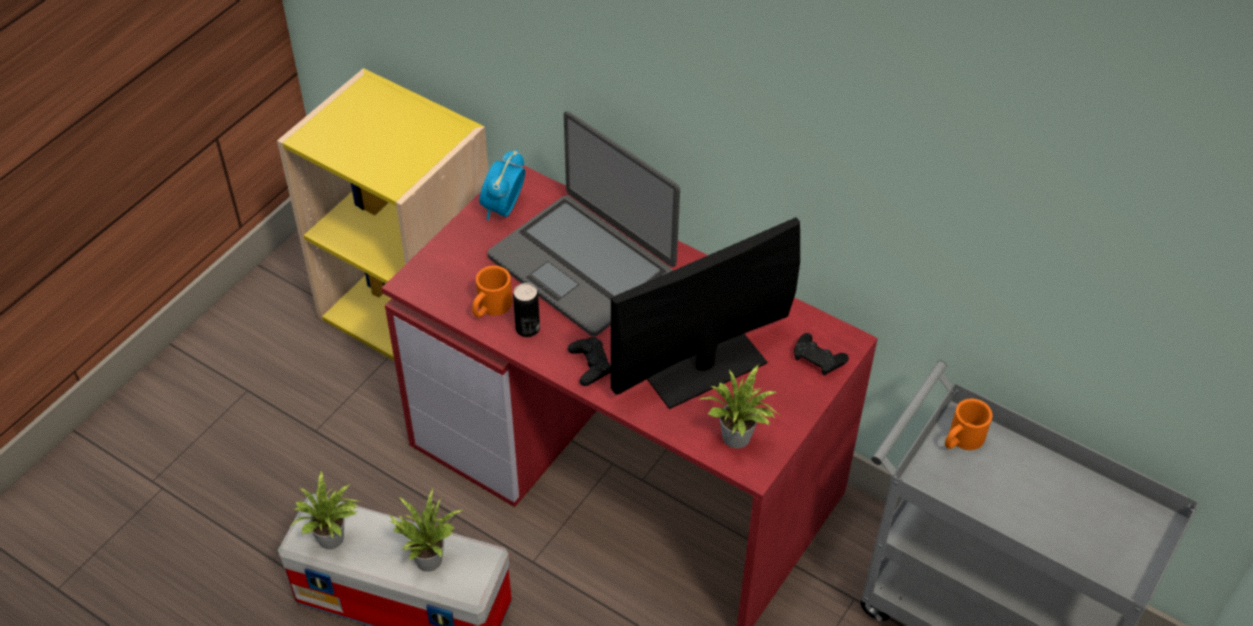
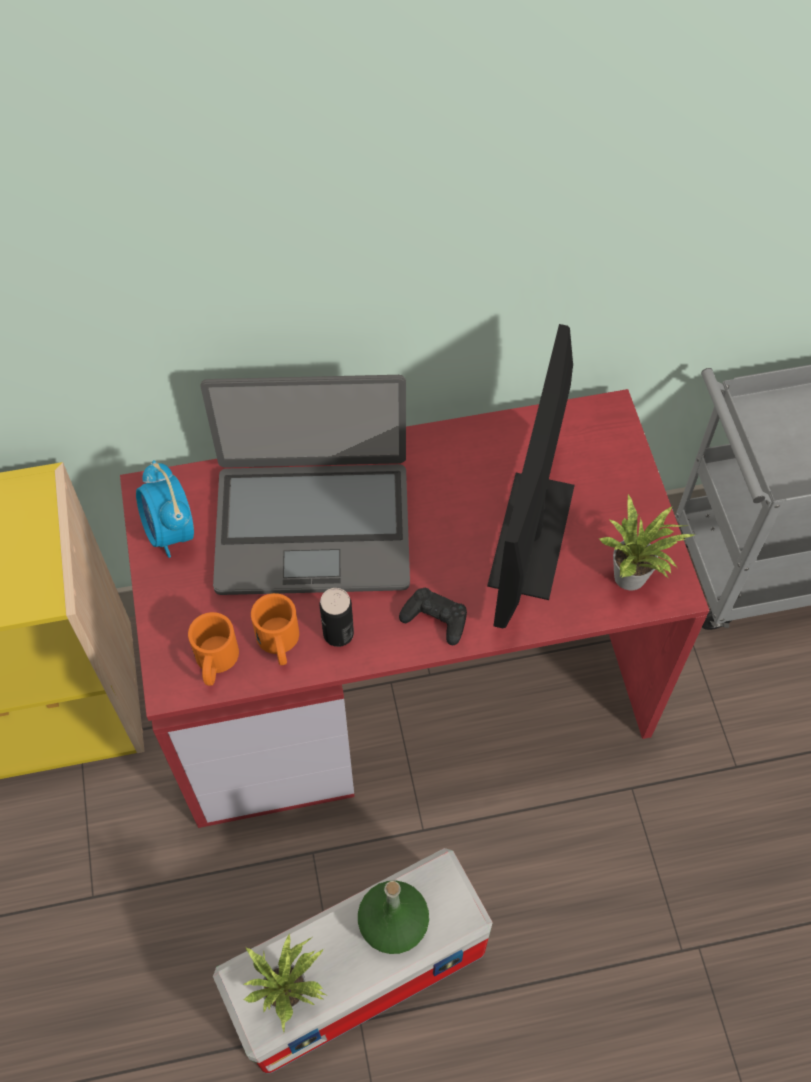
camera: 45 degrees left, 10 degrees up
potted plant [389,488,464,572] -> green bottle [358,881,429,954]
black game controller [794,333,849,375] -> none
orange mug [945,399,993,450] -> orange mug moved to [188,612,239,686]

